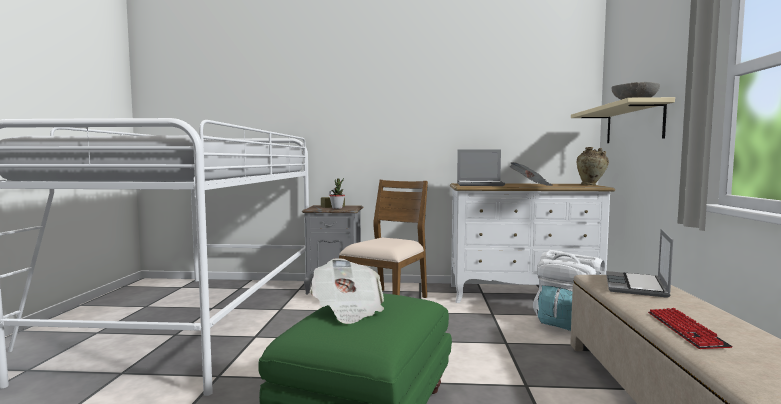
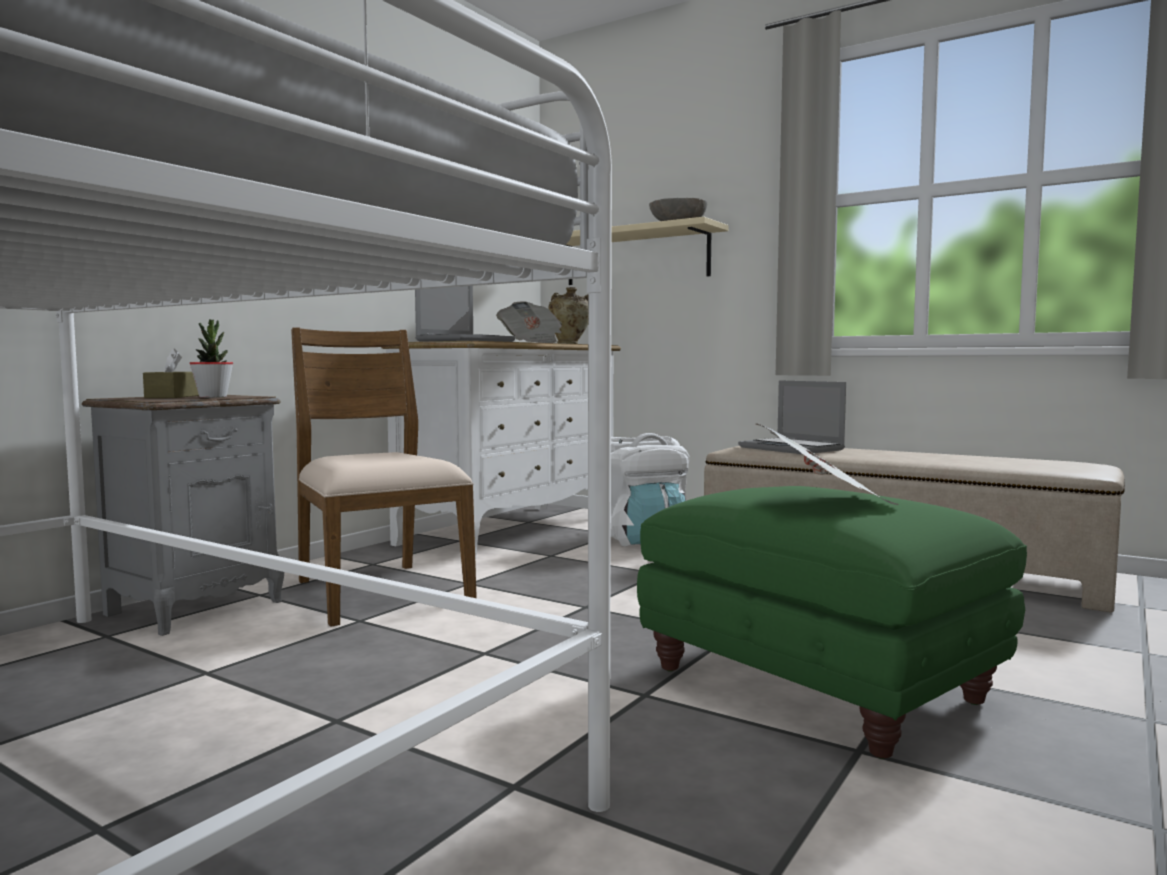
camera: 60 degrees left, 0 degrees up
keyboard [648,308,733,349] -> none

